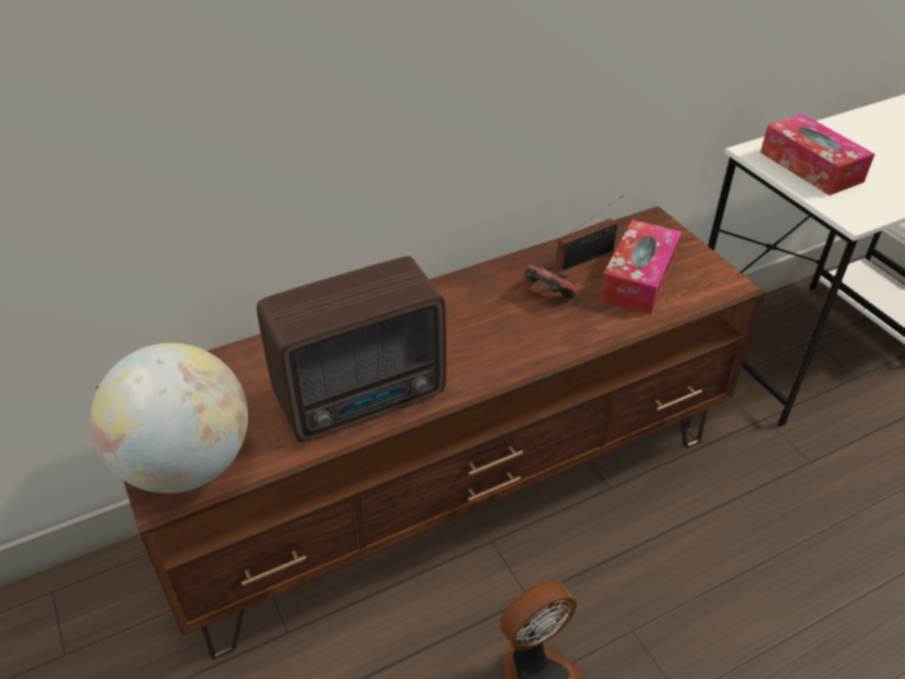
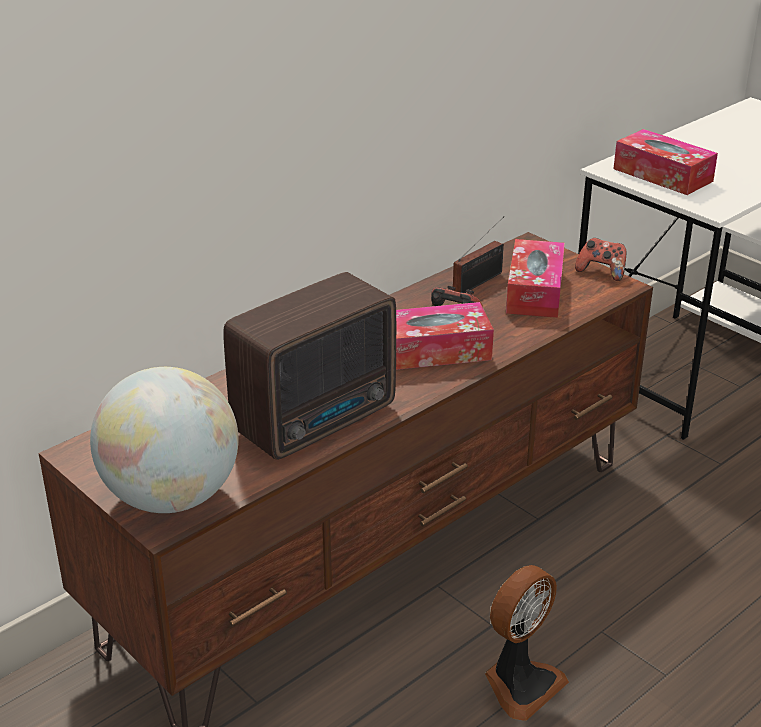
camera: 15 degrees left, 10 degrees down
none -> tissue box [396,302,494,370]
none -> game controller [575,238,627,281]

